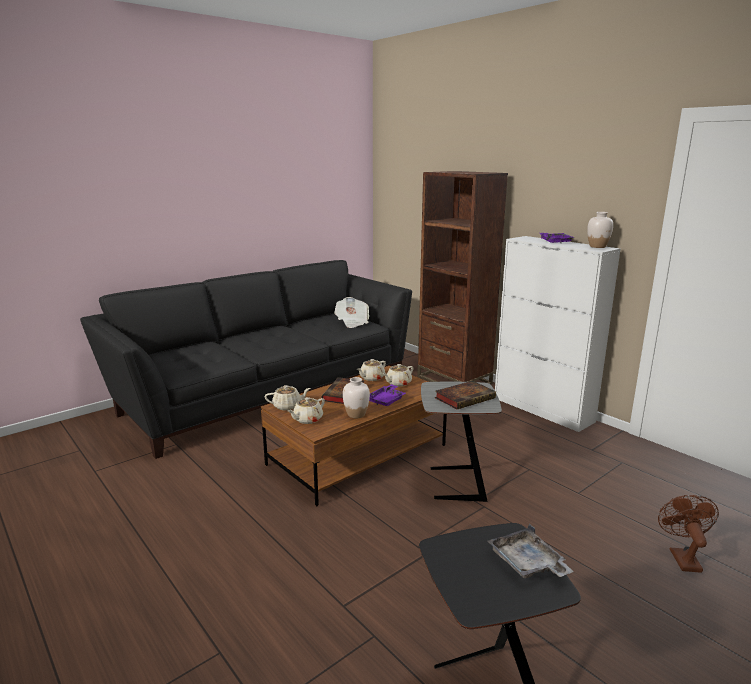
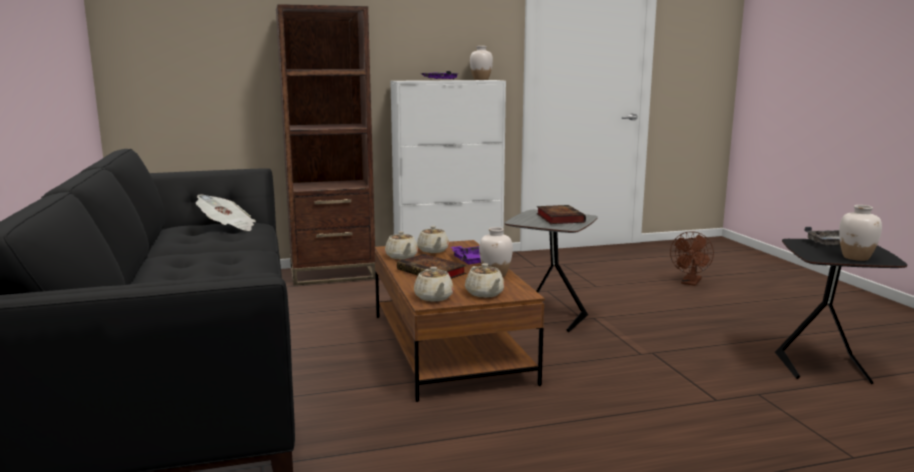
camera: 65 degrees left, 5 degrees down
beige teapot [265,385,311,410] -> beige teapot turned 150 degrees clockwise [414,267,454,302]
brown fan [658,495,719,573] -> brown fan turned 90 degrees counterclockwise [670,231,714,286]
none -> white vase [839,205,882,261]

